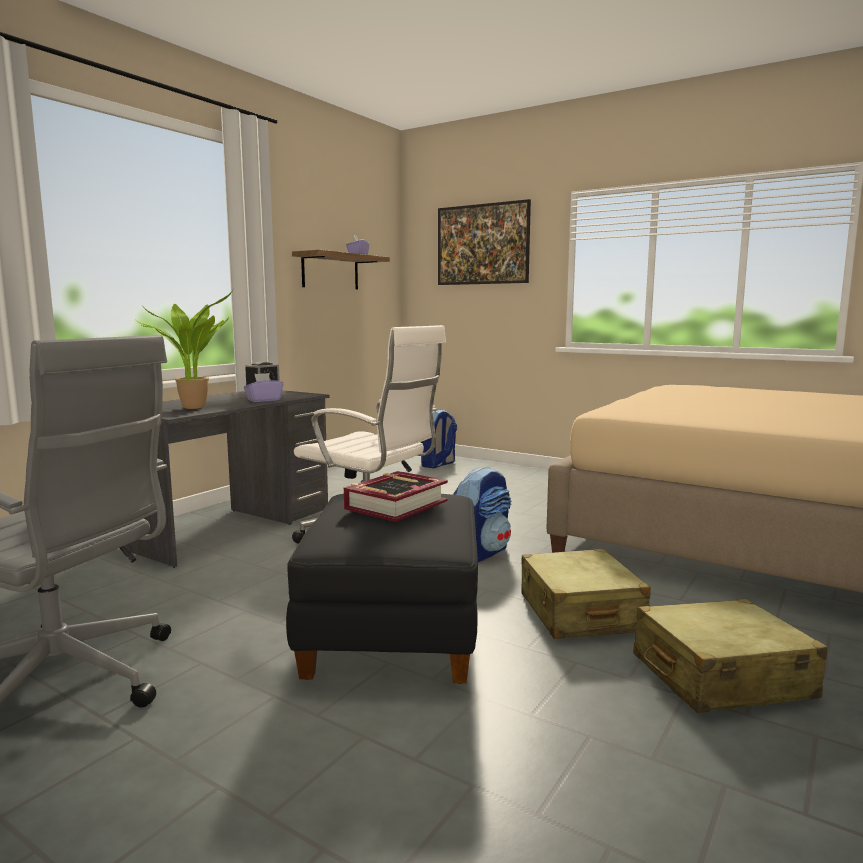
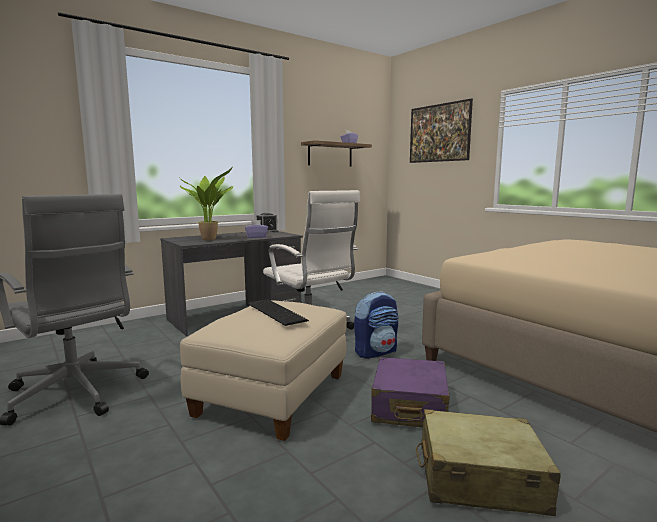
camera: 20 degrees right, 0 degrees up
black ottoman [286,494,478,684] -> beige ottoman [180,300,347,441]
book [344,471,448,522] -> keyboard [248,299,309,326]
backpack [421,410,457,468] -> none
beige suitcase [521,549,651,639] -> purple suitcase [371,357,450,428]

